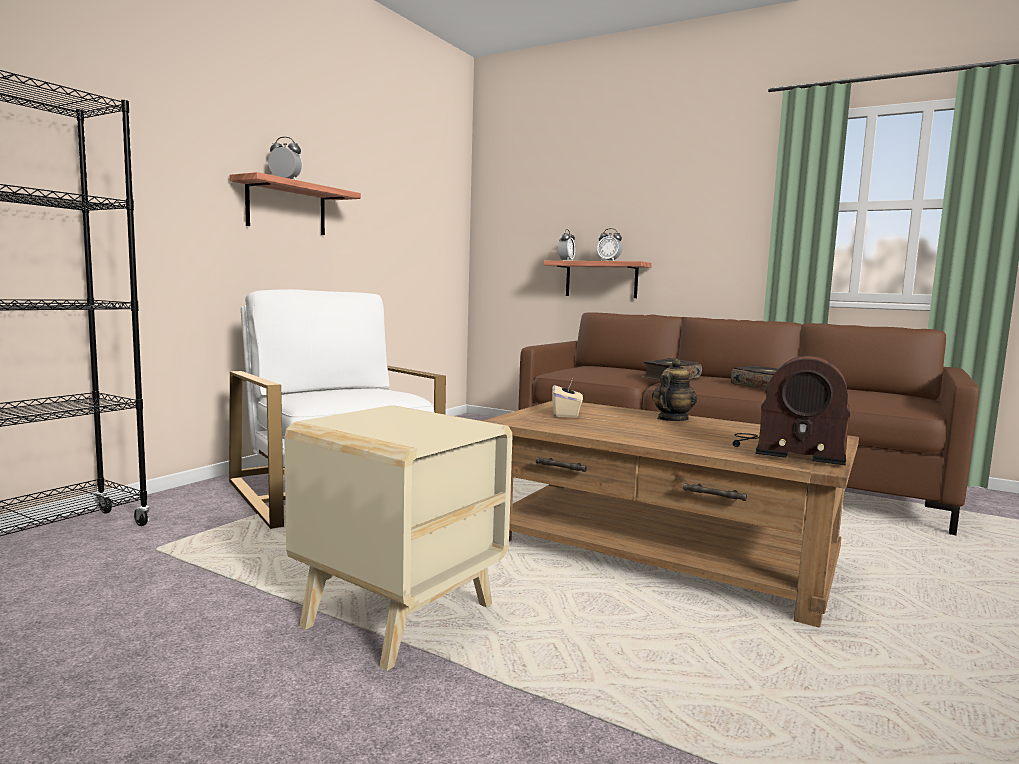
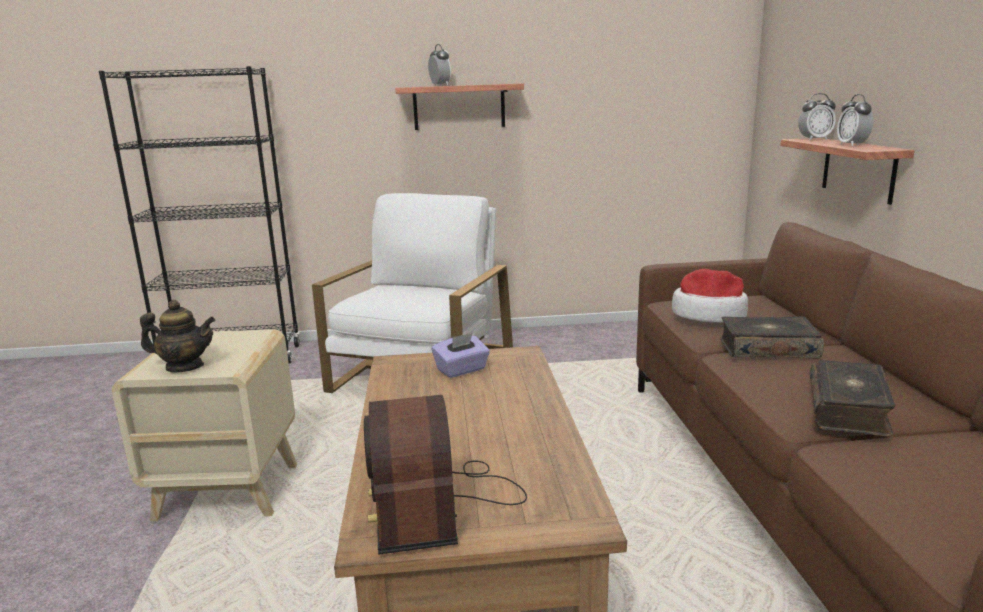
camera: 55 degrees right, 10 degrees up
beige tissue box [552,379,583,418] -> purple tissue box [432,333,490,378]
teapot [652,359,697,421] -> teapot moved to [140,300,215,372]
none -> hat [672,269,748,323]

